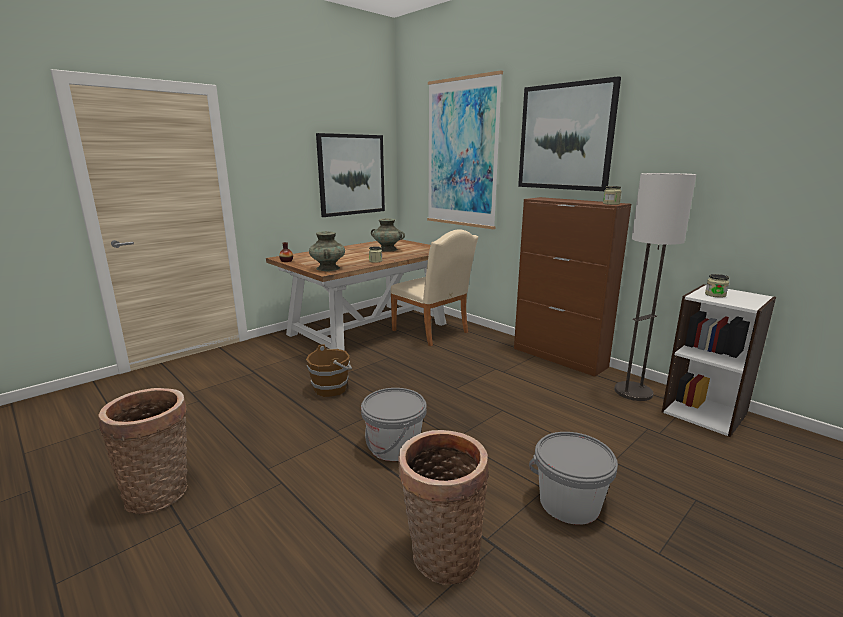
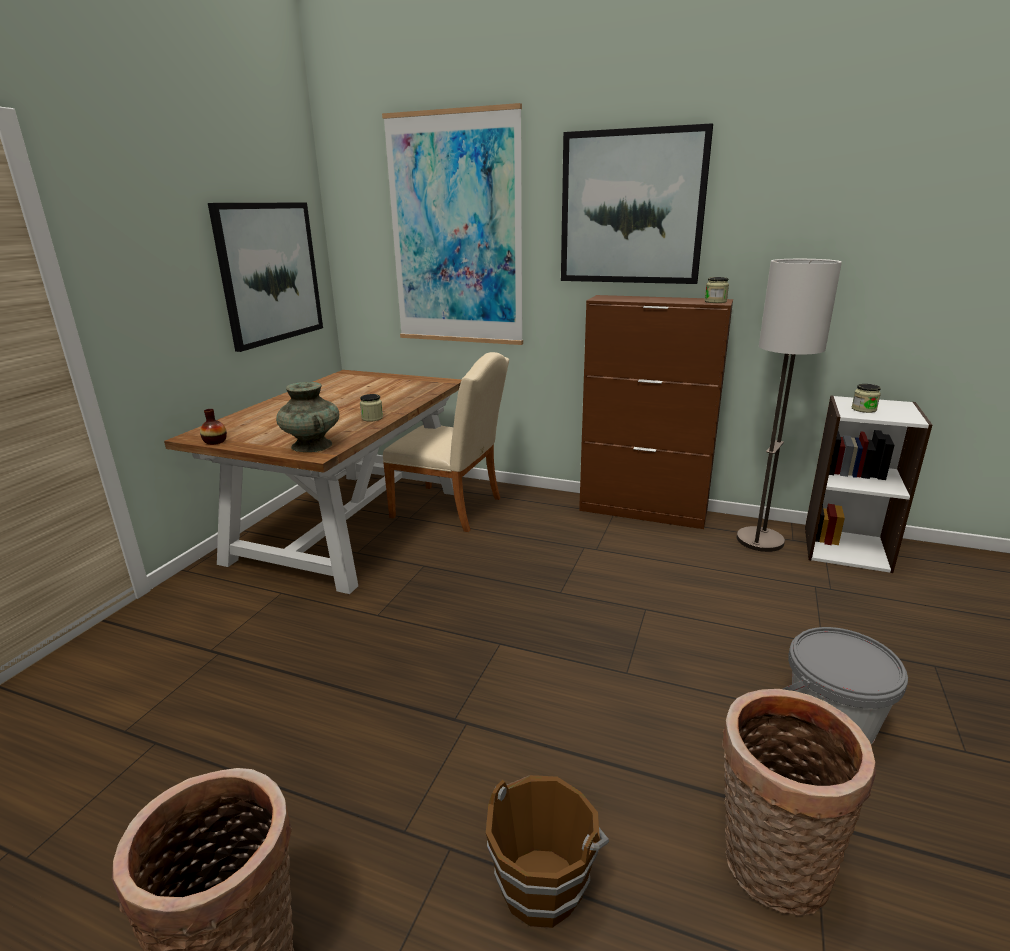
camera: 25 degrees left, 5 degrees up
brown bucket [306,344,352,397] -> brown bucket moved to [486,775,609,928]
grey bucket [361,388,427,461] -> none
turquoise vase [371,218,405,252] -> none

